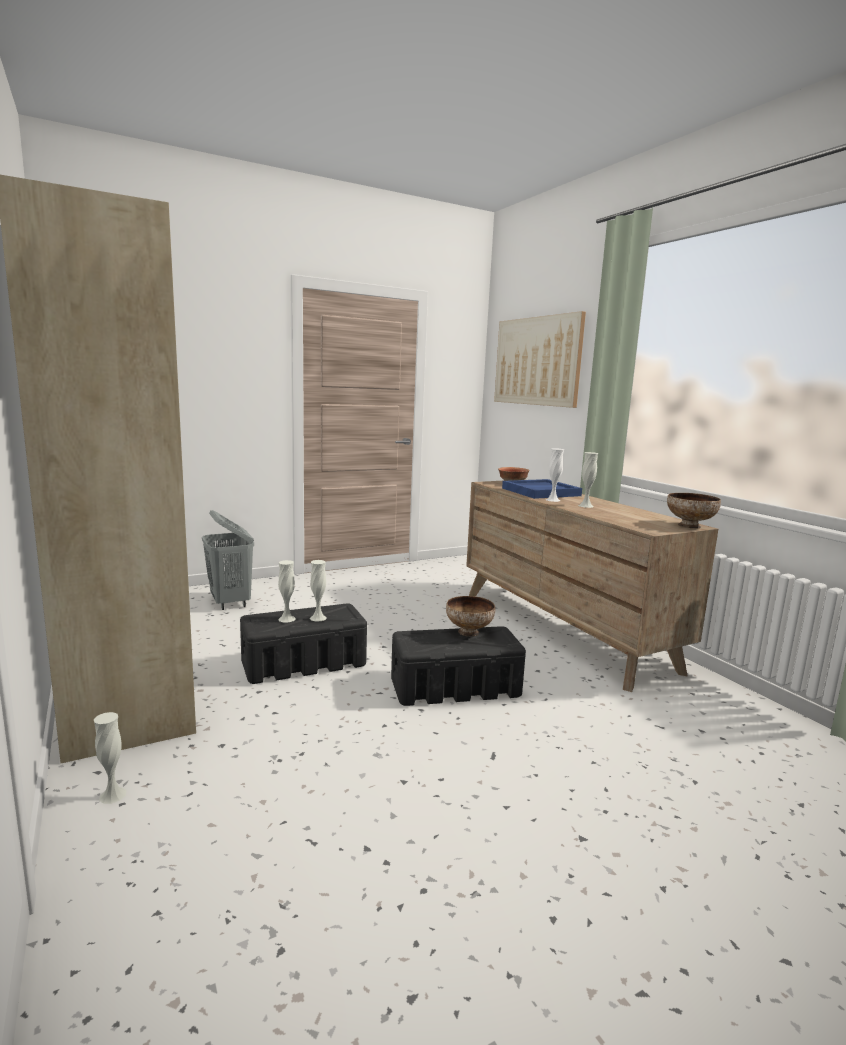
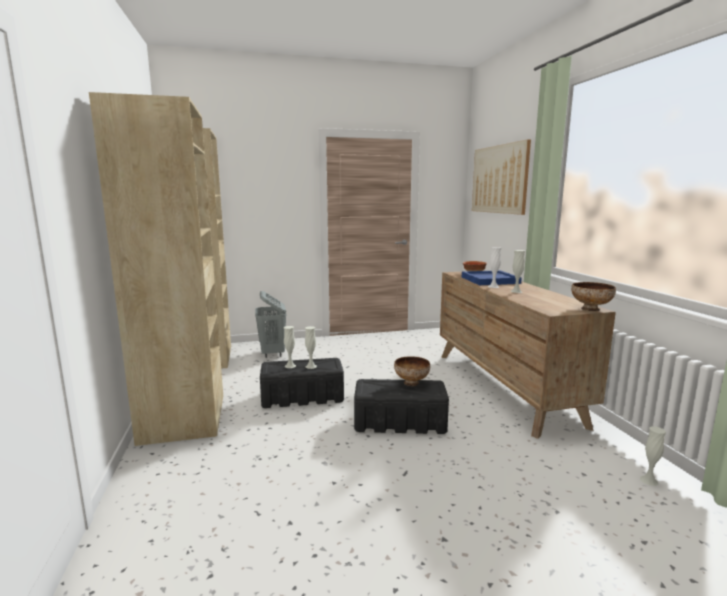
camera: 15 degrees right, 0 degrees up
white vase [94,712,127,804] -> white vase moved to [640,426,666,486]

